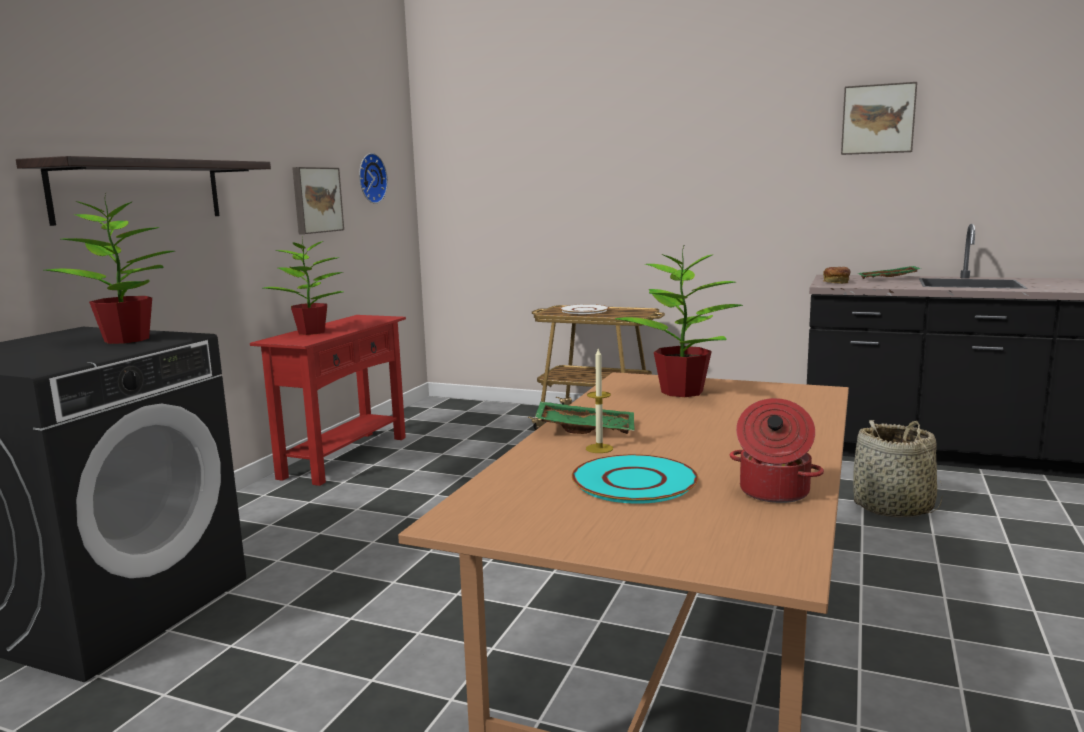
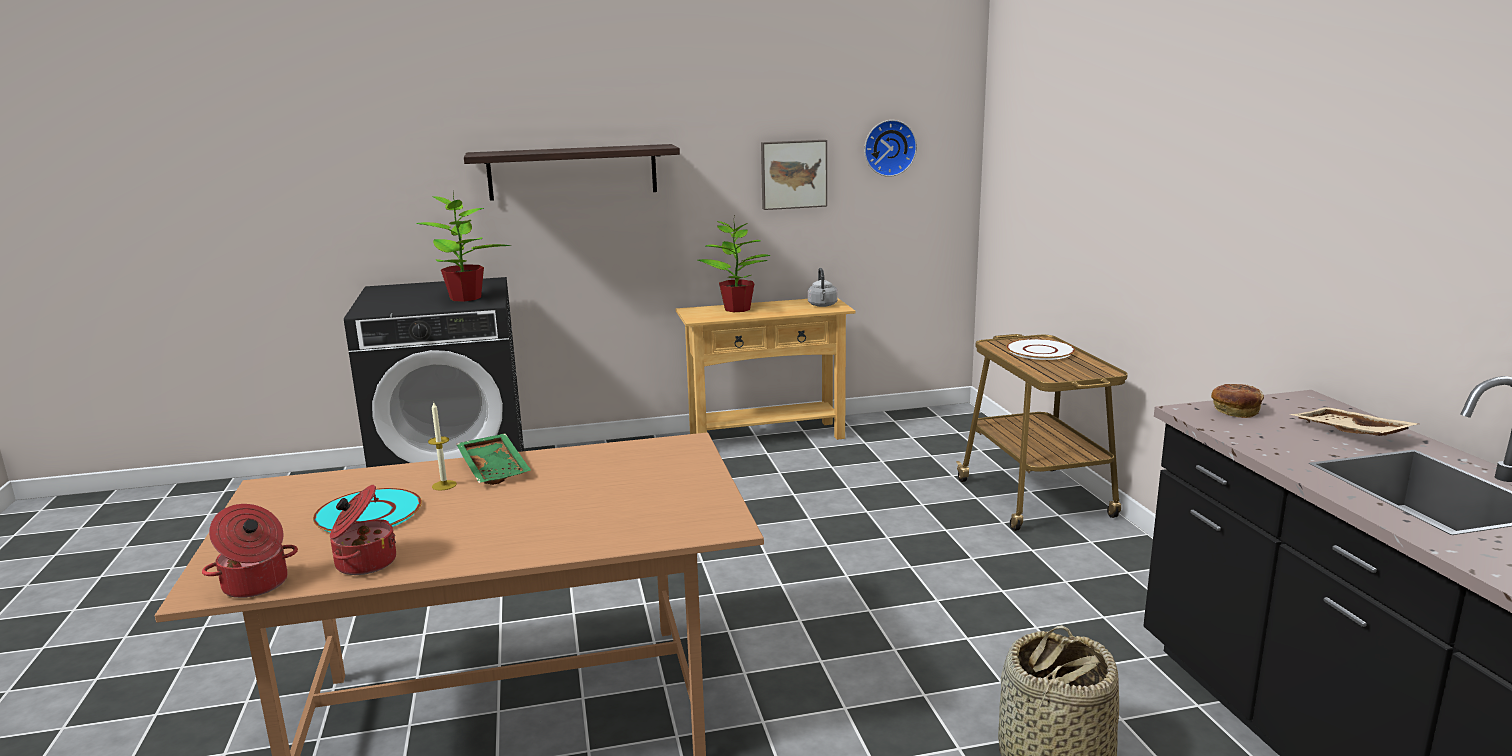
camera: 55 degrees right, 5 degrees up
red console table [250,315,406,486] -> beige console table [676,298,855,440]
potted plant [615,244,744,397] -> none
picture [841,82,917,155] -> none
green tray [858,266,922,279] -> beige tray [1289,407,1418,436]
none -> cooking pot [202,504,298,598]
none -> grey kettle [808,268,838,307]

